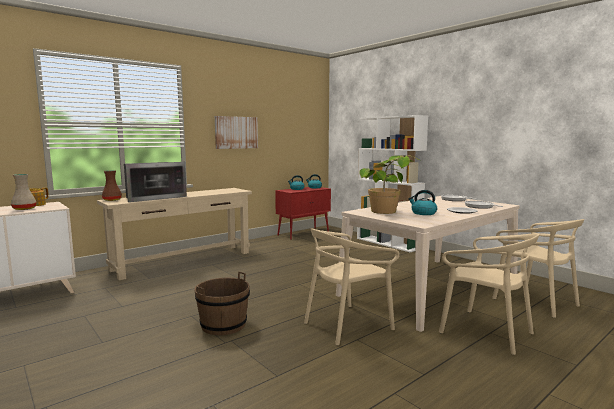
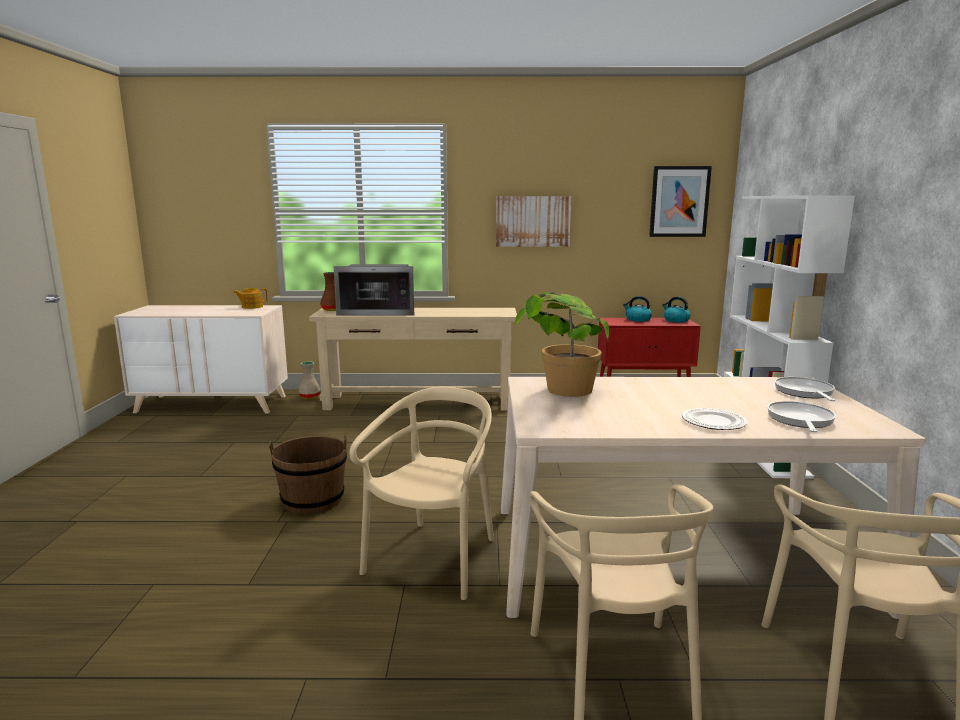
camera: 40 degrees right, 5 degrees up
beige vase [11,174,36,210] -> beige vase moved to [298,361,321,399]
beige chair [304,228,400,345] -> beige chair turned 105 degrees clockwise [349,387,494,600]
kettle [408,190,437,215] -> none
none -> picture [649,166,712,237]

